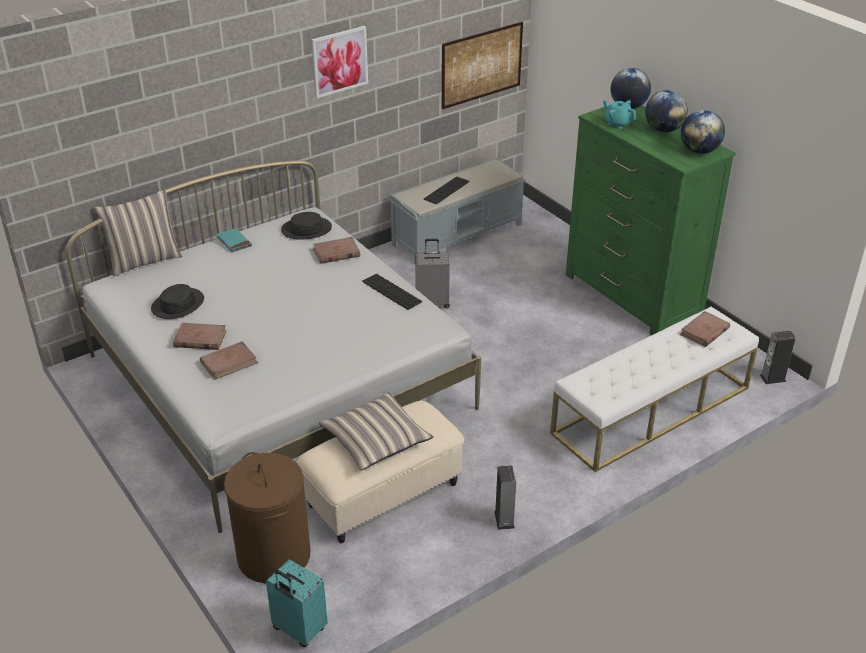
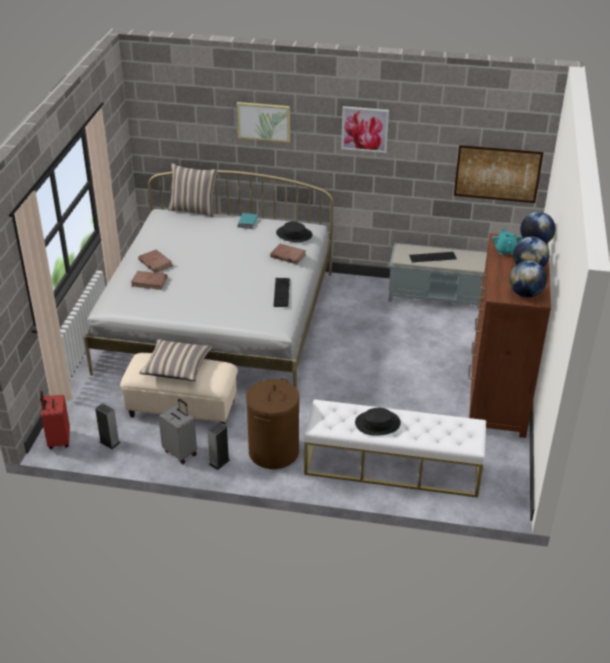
camera: 45 degrees right, 0 degrees up
black hat [151,284,204,319] -> black hat moved to [355,408,401,436]
brown laundry basket [224,452,310,584] -> brown laundry basket moved to [246,378,300,469]
turquoise suitcase [266,559,328,647] -> red suitcase [40,391,70,449]
grey suitcase [415,239,450,308] -> grey suitcase moved to [158,399,197,464]
green dresser [566,105,736,335] -> brown dresser [468,233,551,438]
brown book [680,311,730,347] -> none
speaker [760,331,795,384] -> speaker moved to [95,403,120,449]
none -> picture [237,102,290,142]

